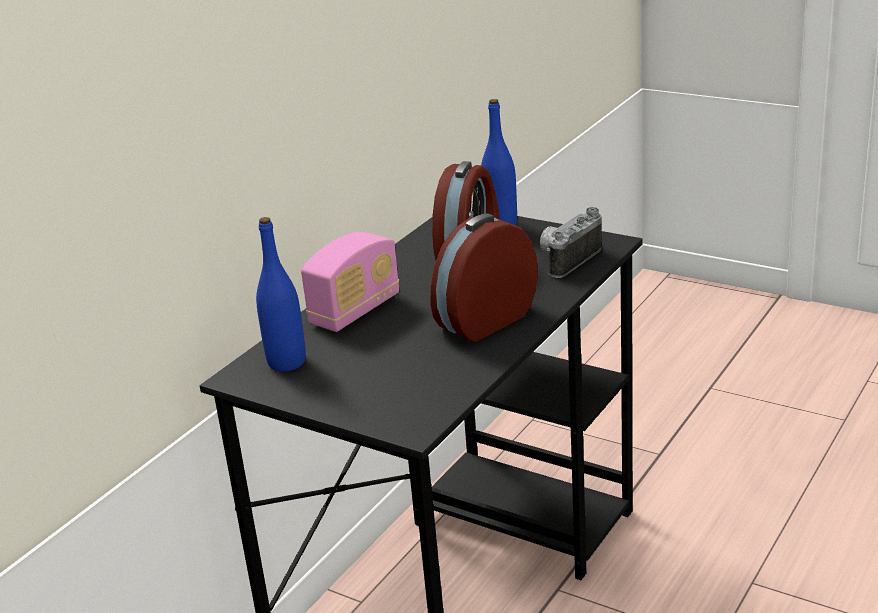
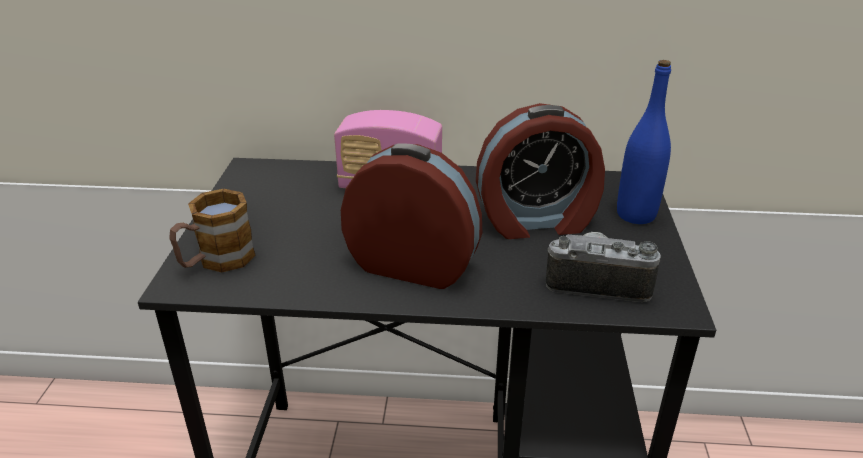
camera: 60 degrees right, 5 degrees up
blue bottle [256,217,306,372] -> none
none -> mug [169,189,256,272]

